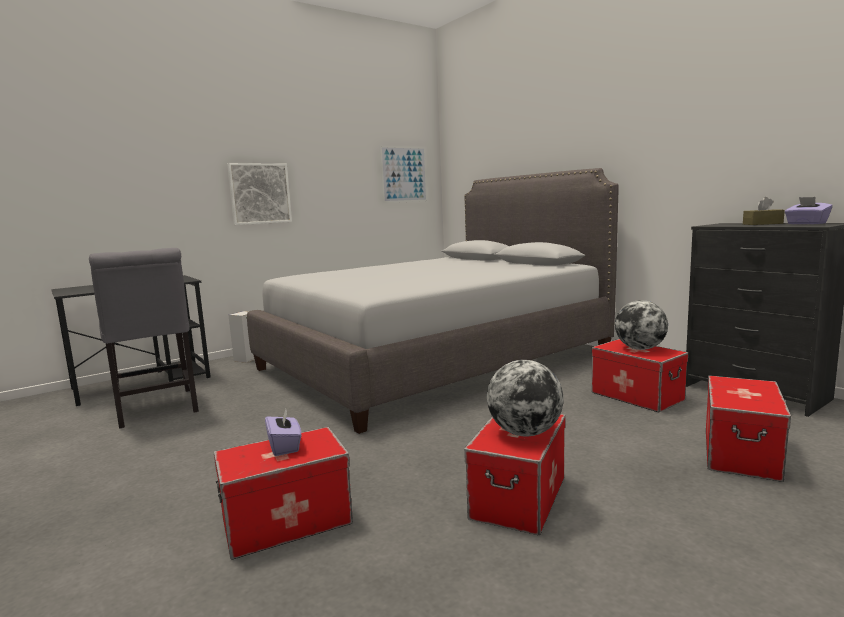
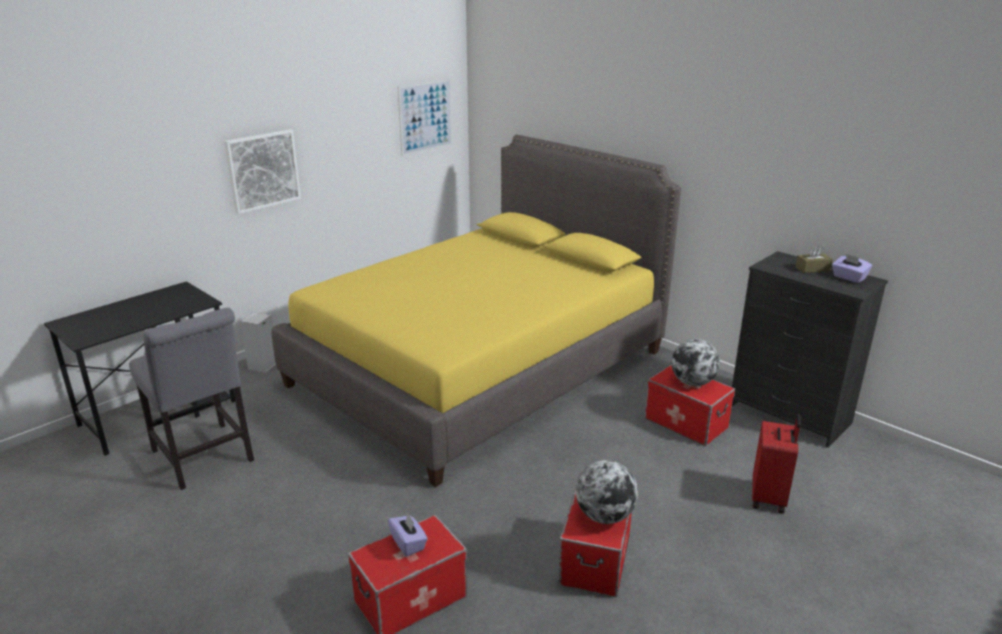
camera: 10 degrees left, 15 degrees up
grey bed [247,168,619,434] -> yellow bed [271,135,681,487]
storage box [706,375,791,482] -> red suitcase [752,414,801,514]

